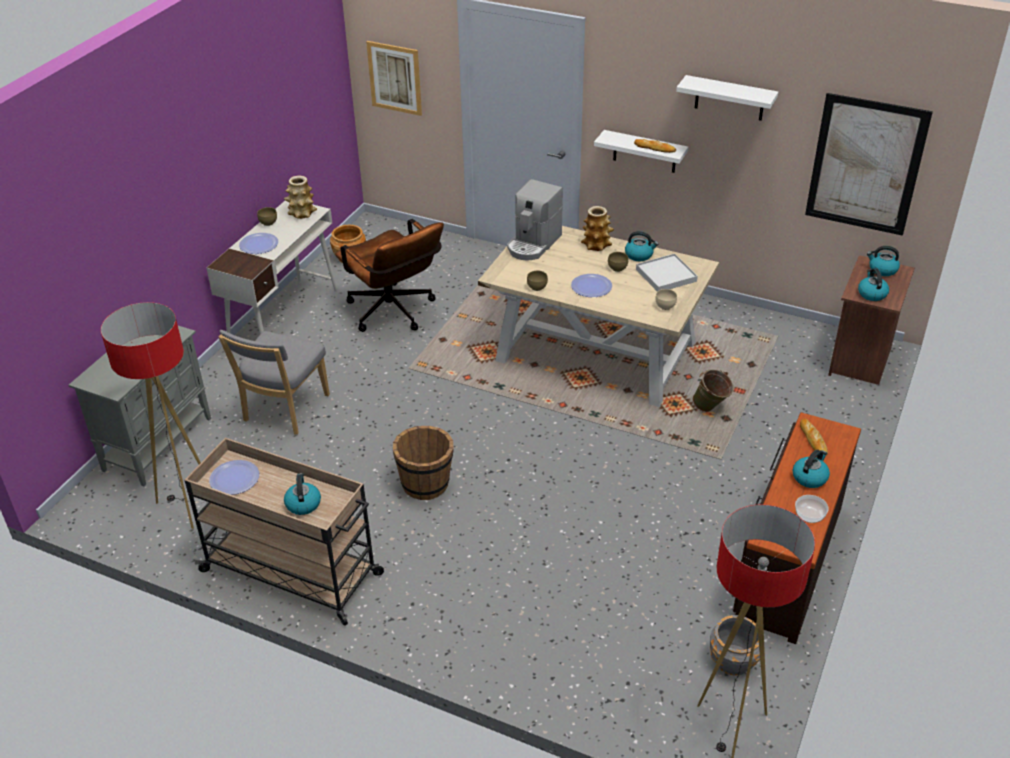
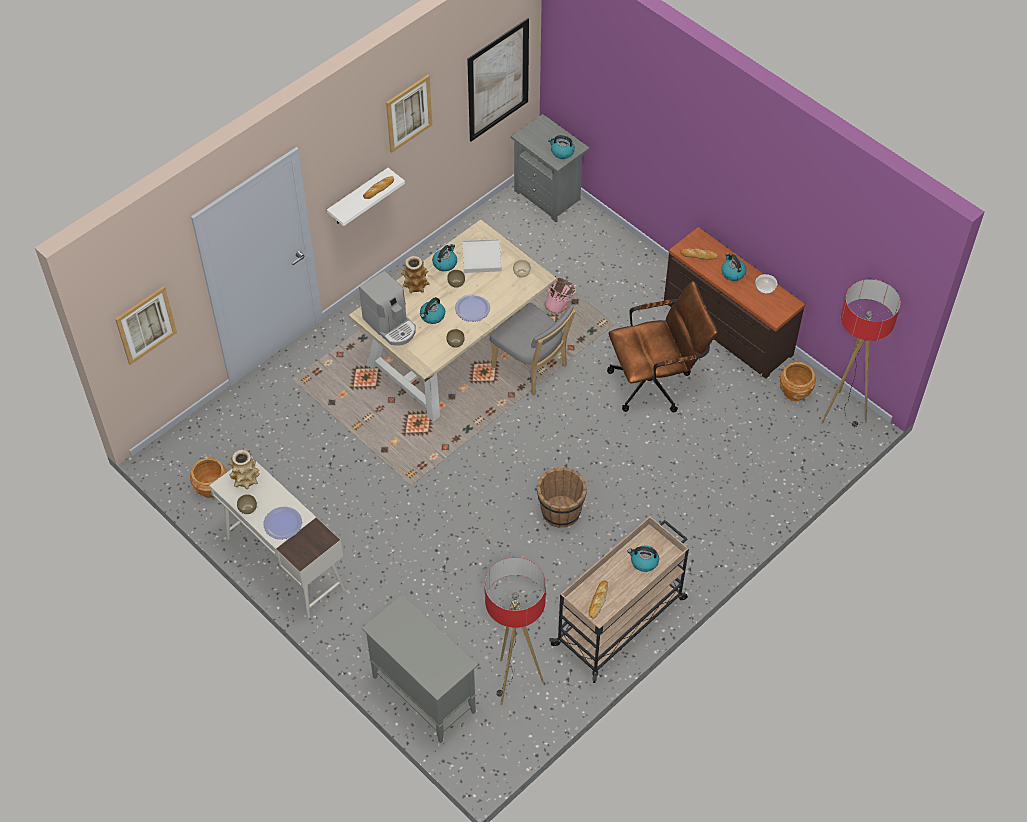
camera: 70 degrees left, 15 degrees up
plate [209,460,259,495] -> bread [589,581,608,619]
grey chair [218,330,330,435] -> grey chair moved to [490,302,576,395]
brown office chair [335,219,444,332] -> brown office chair moved to [607,281,718,412]
white shelf [676,75,778,121] -> picture [386,75,432,153]
green bucket [693,369,734,412] -> pink bucket [545,276,576,314]
grey planter [710,615,760,676] -> brown planter [779,362,816,401]
brown nightstand [828,255,915,385] -> grey nightstand [511,114,589,222]
kettle [867,246,900,276] -> kettle moved to [420,297,445,324]

